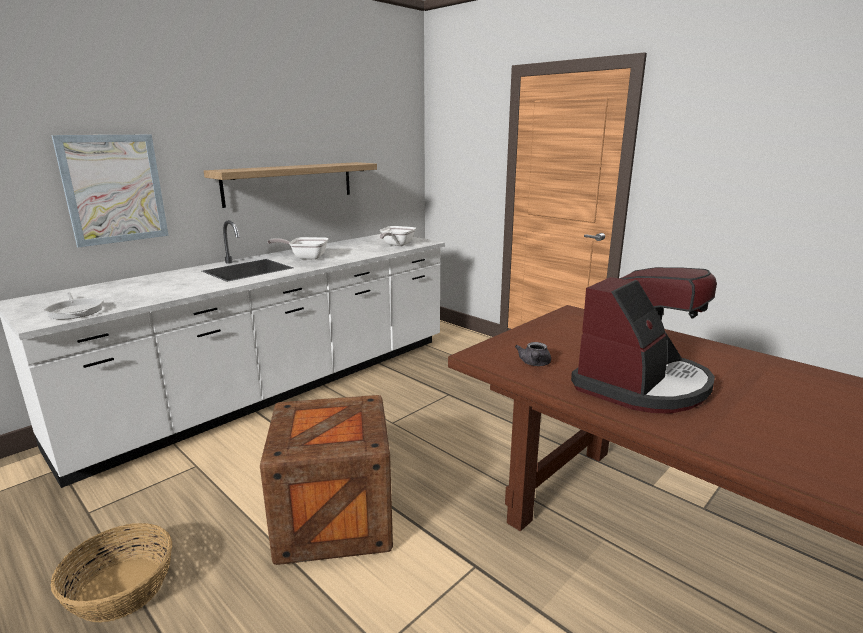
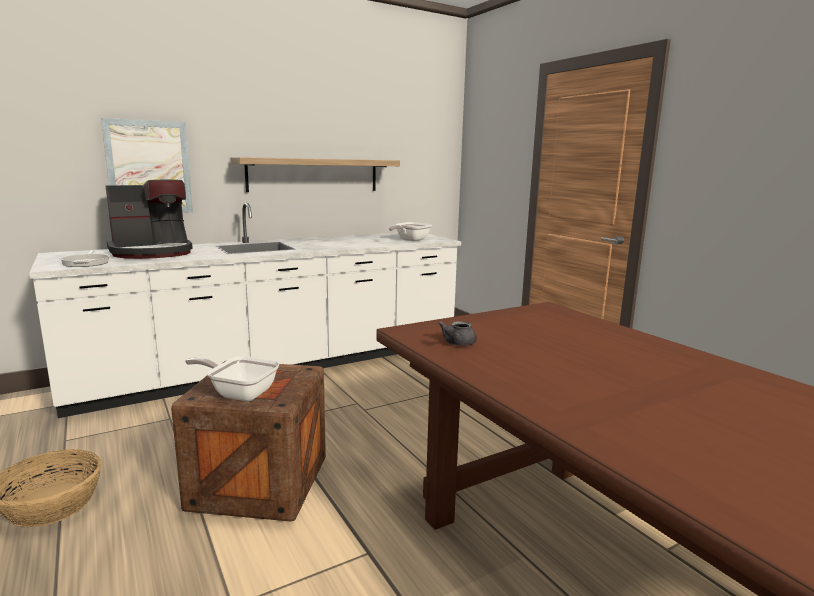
camera: 15 degrees right, 5 degrees down
frying pan [267,237,329,260] -> frying pan moved to [185,356,279,401]
coffee machine [571,267,717,414] -> coffee machine moved to [105,179,193,259]

